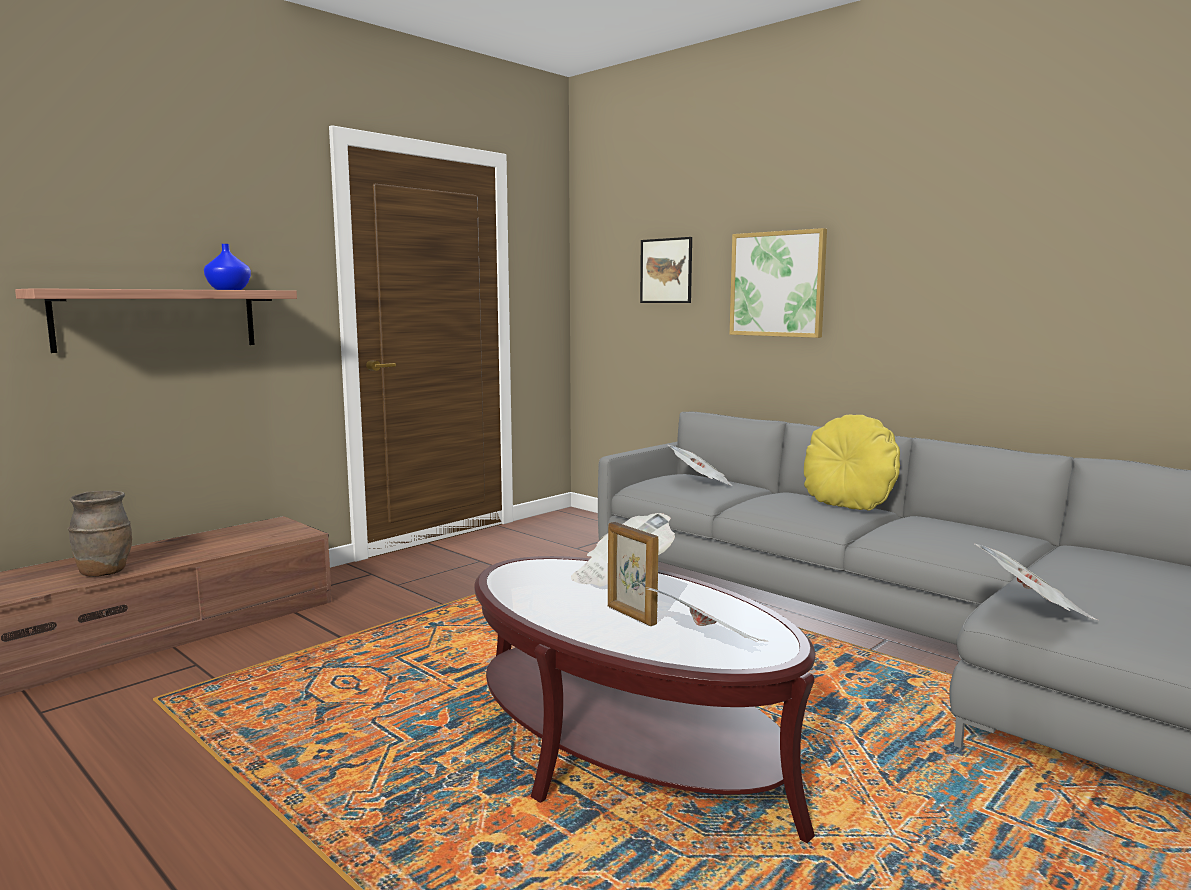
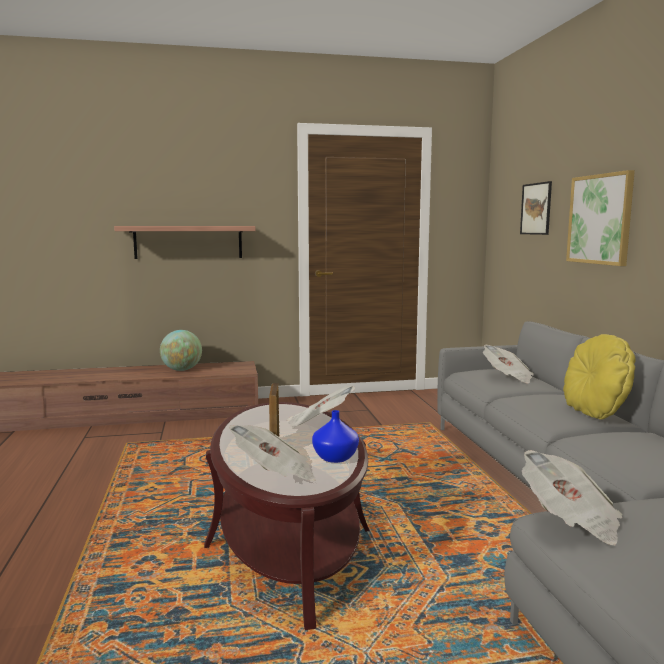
camera: 35 degrees right, 0 degrees up
brown vase [67,490,132,577] -> none
blue vase [204,244,251,290] -> blue vase moved to [312,410,359,463]
none -> globe [160,330,202,371]

